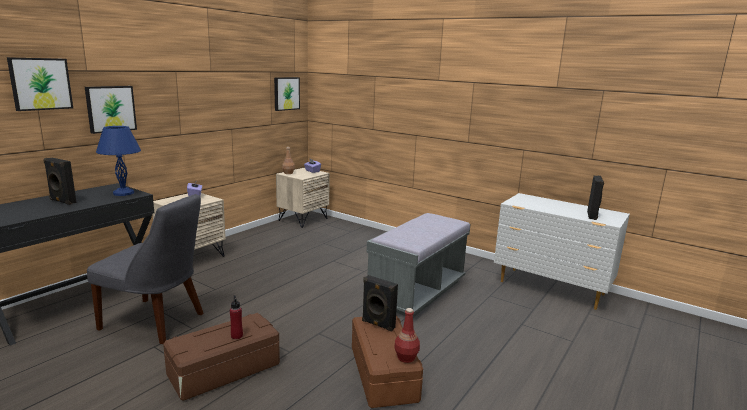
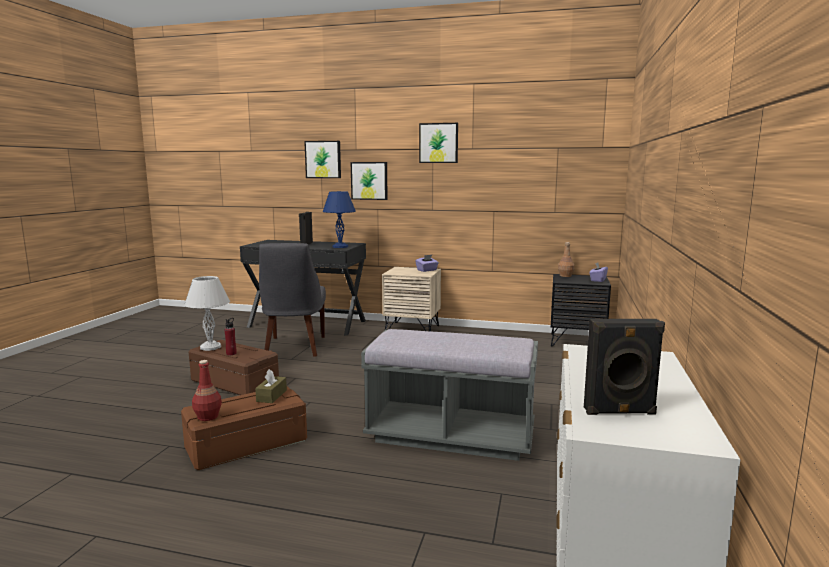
camera: 70 degrees right, 5 degrees down
picture [274,77,300,111] -> picture moved to [419,123,458,163]
beige nightstand [276,168,330,228] -> black nightstand [551,274,611,347]
black speaker [362,275,398,332] -> brown tissue box [255,369,287,403]
none -> white table lamp [185,276,230,351]

